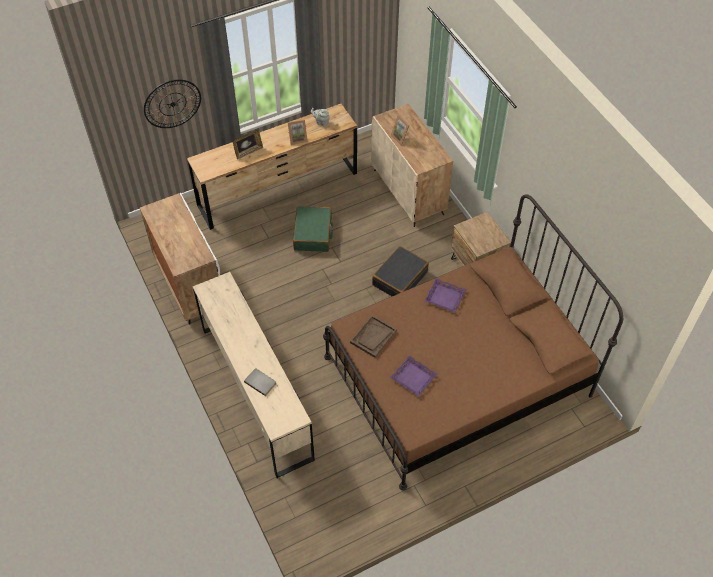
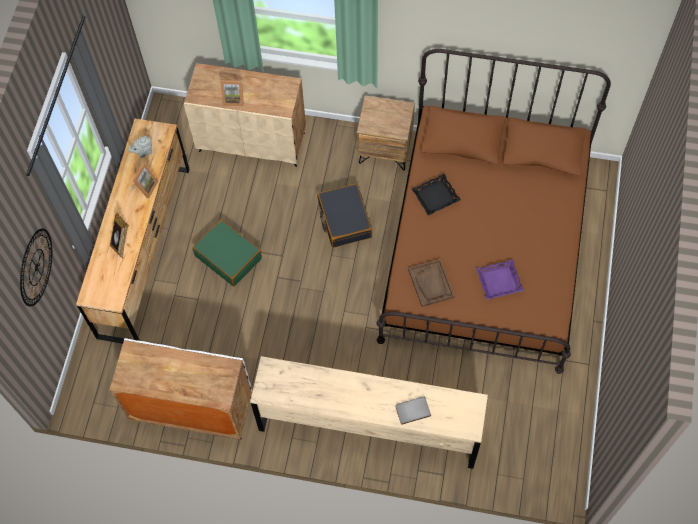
camera: 50 degrees left, 10 degrees up
purple tray [424,278,467,312] -> black tray [412,174,461,216]

